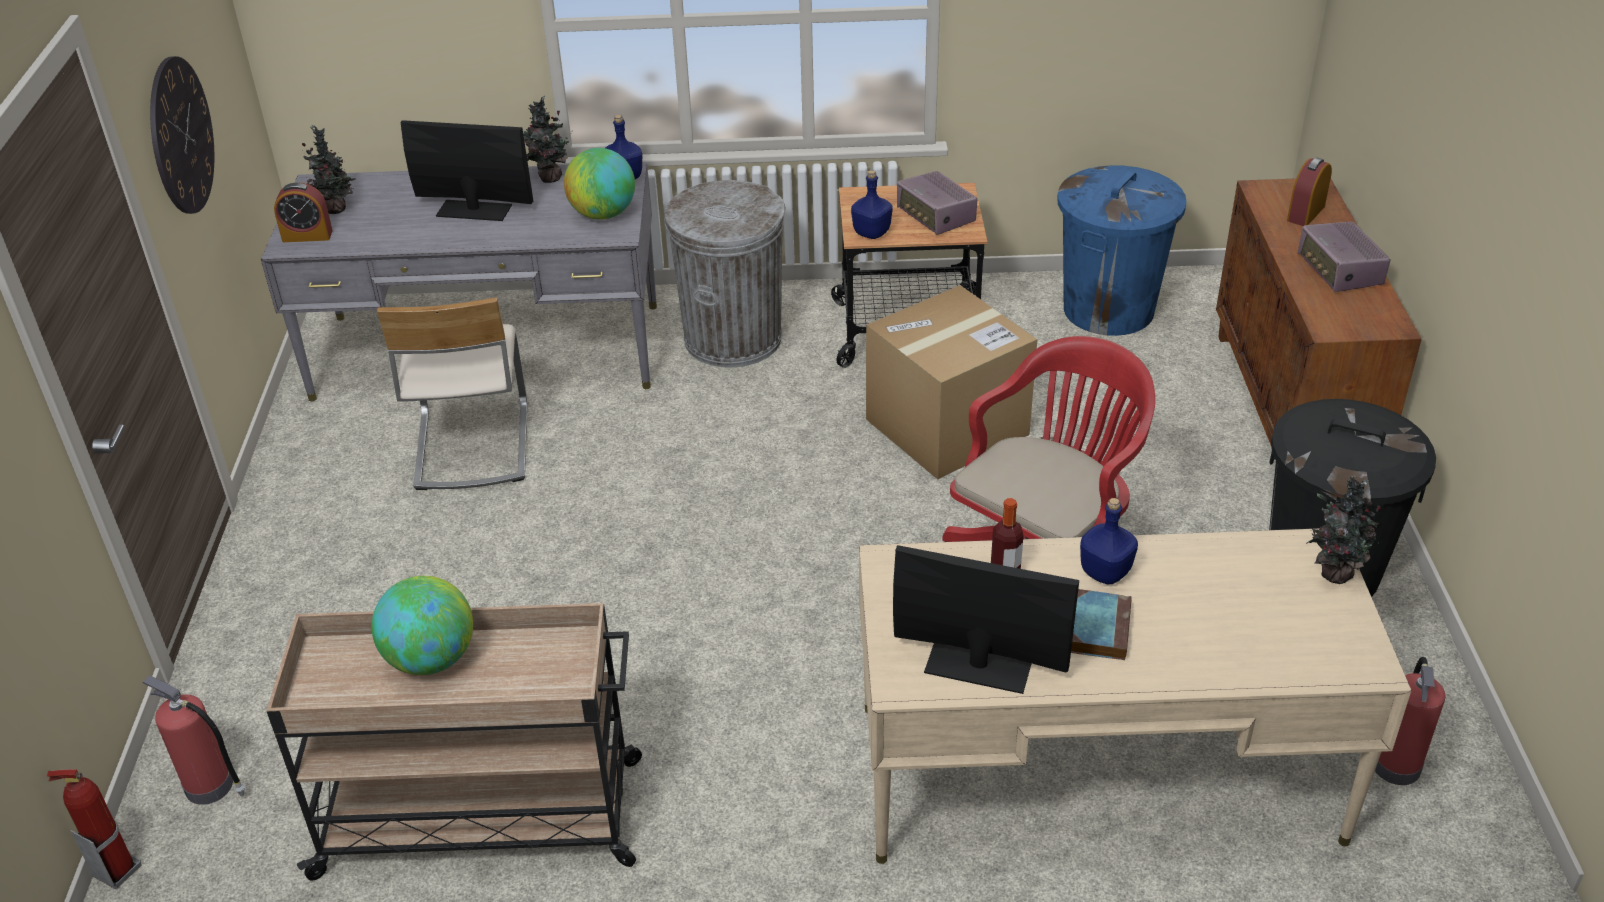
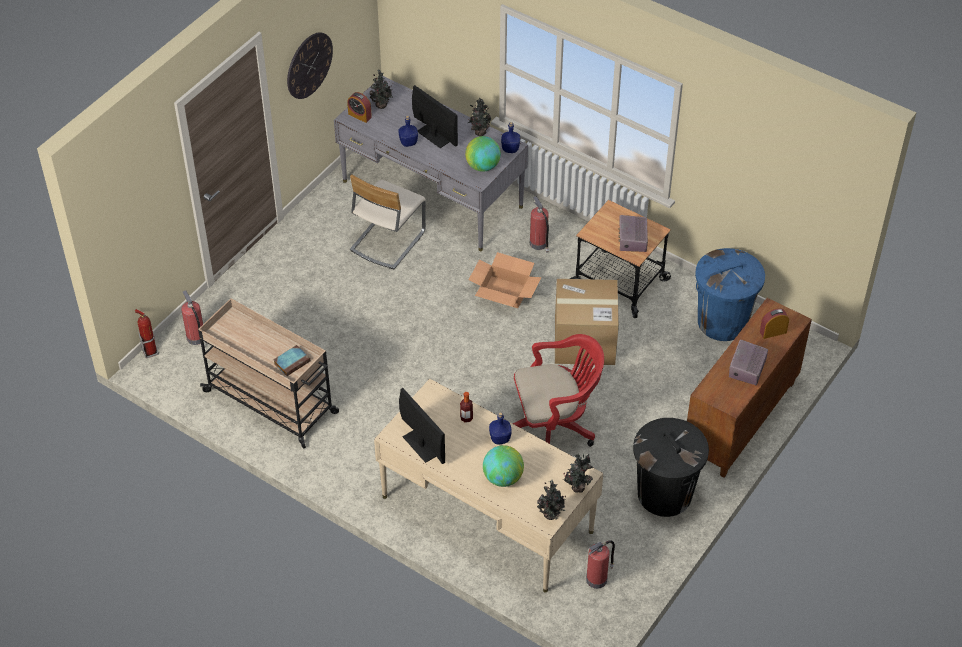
camera: 35 degrees right, 10 degrees up
globe [372,576,473,675] -> globe moved to [483,445,524,487]
grey trash can [664,180,786,367] -> fire extinguisher [530,196,549,253]
blue bottle [851,170,892,239] -> blue bottle moved to [398,116,418,147]
book [1071,589,1132,660] -> book moved to [274,345,310,376]
none -> cardboard box [468,252,542,308]
none -> potted plant [537,480,566,520]

